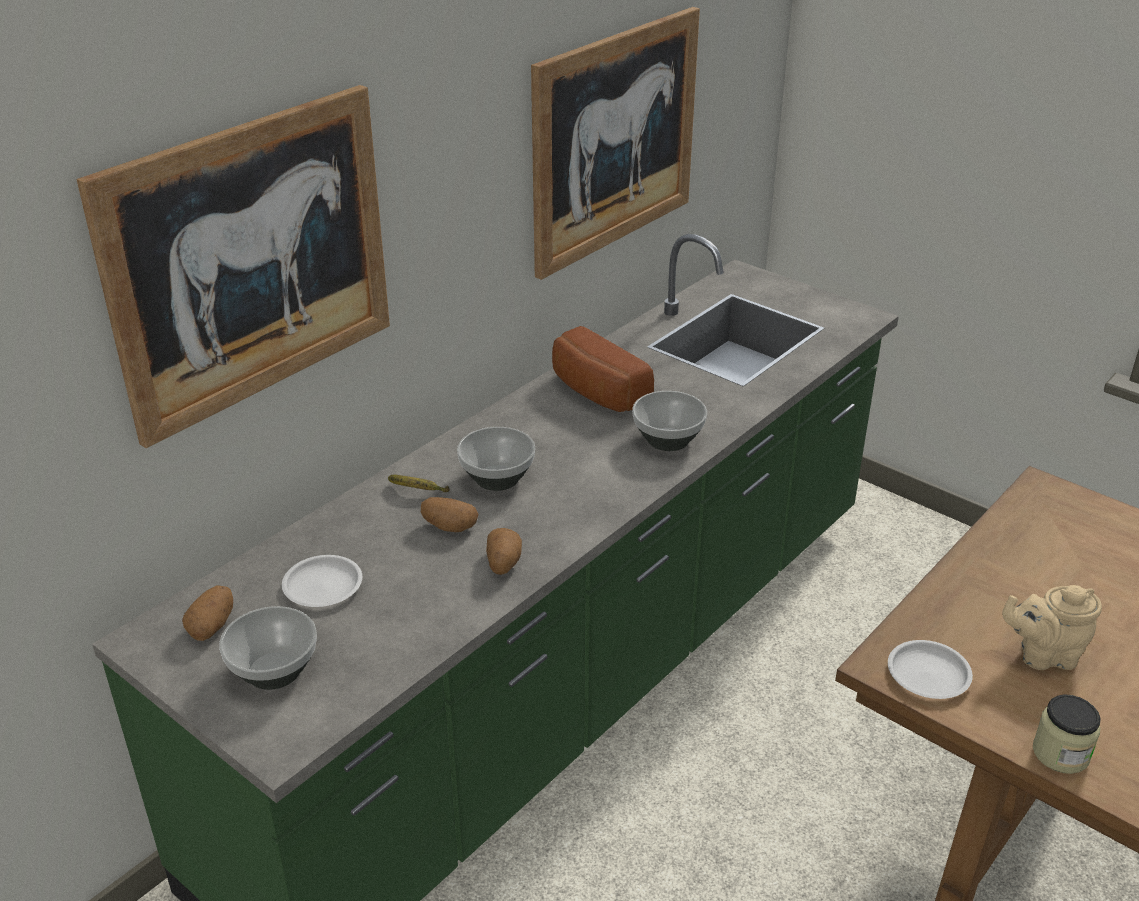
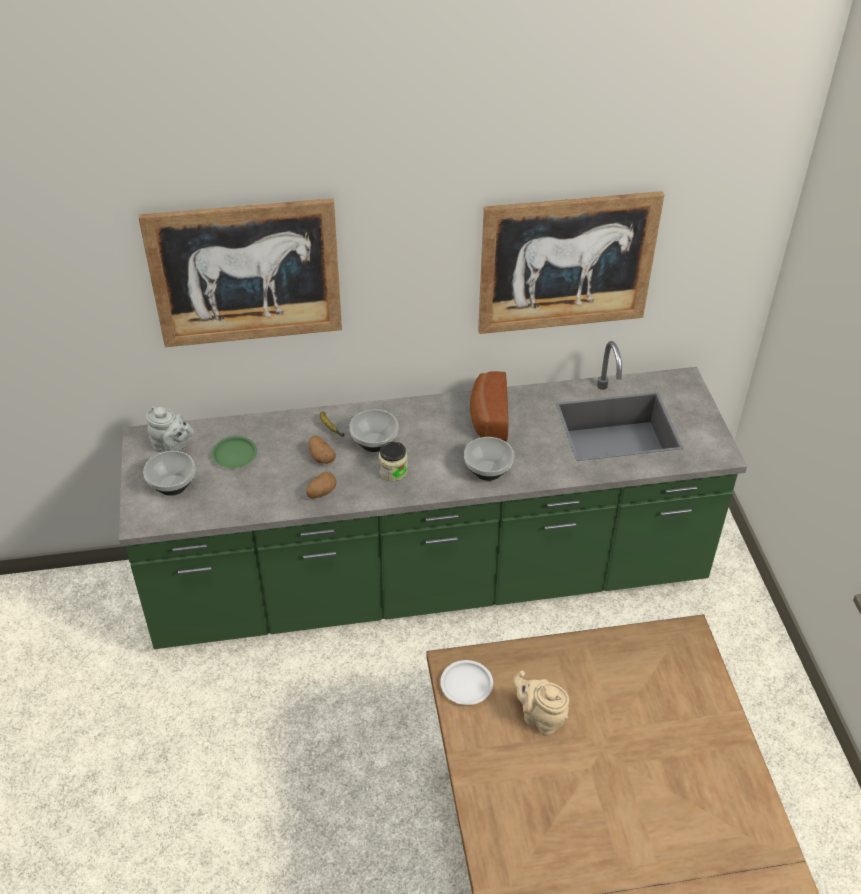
camera: 40 degrees right, 10 degrees up
potato [182,585,233,641] -> grey teapot [146,406,194,452]
white plate [282,555,362,607] -> green plate [211,436,257,468]
jar [1033,694,1101,774] -> jar moved to [379,441,408,481]

